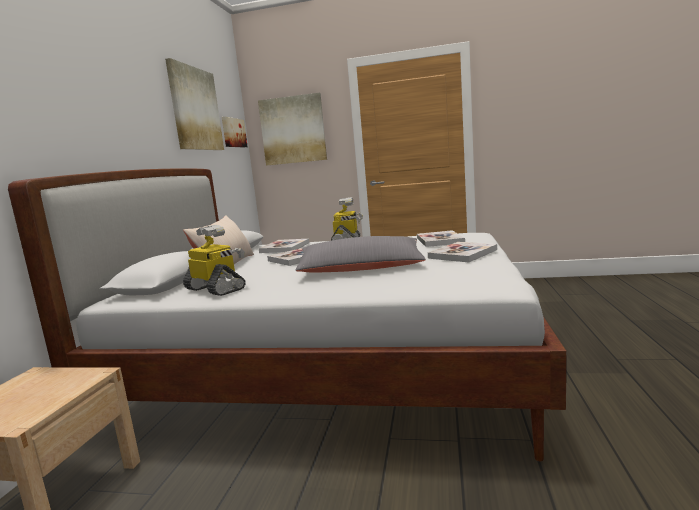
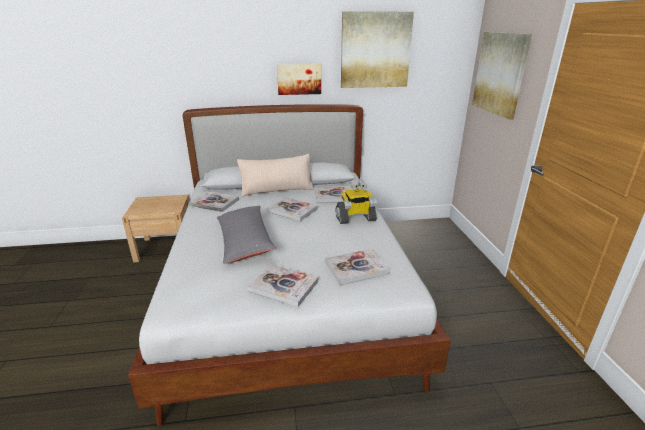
camera: 70 degrees right, 15 degrees up
toy robot [183,225,246,296] -> book [189,191,239,212]
picture [222,117,248,148] -> picture moved to [277,64,321,95]

